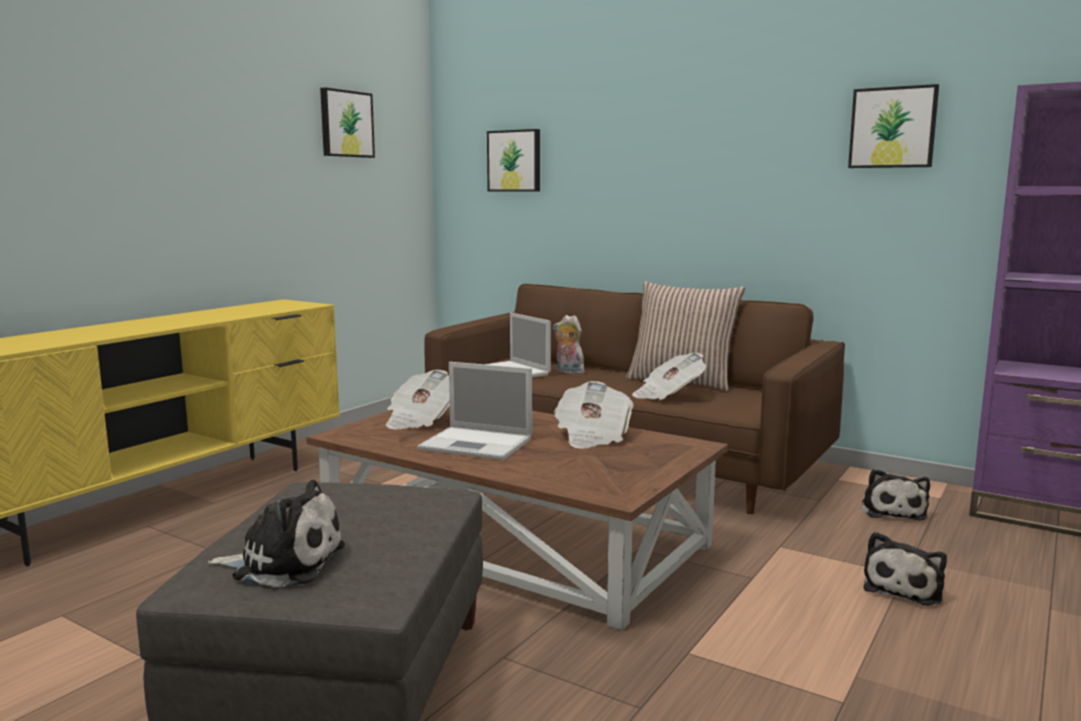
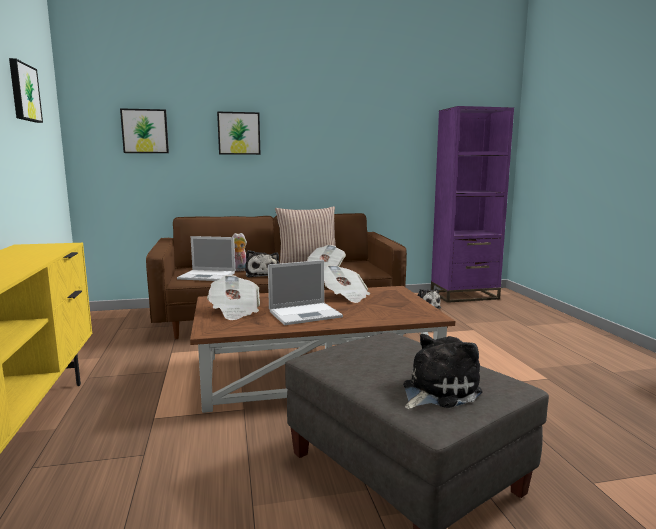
camera: 45 degrees left, 0 degrees up
picture [848,84,939,168] -> picture moved to [217,112,261,155]
plush toy [863,532,947,605] -> plush toy moved to [245,250,279,278]

